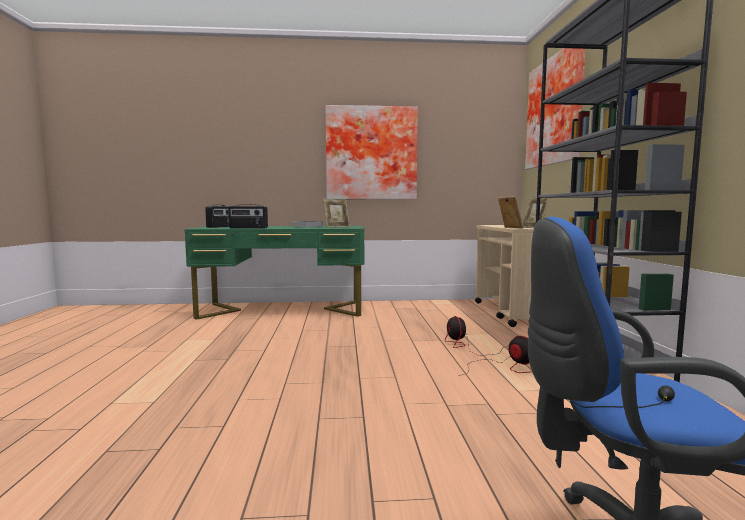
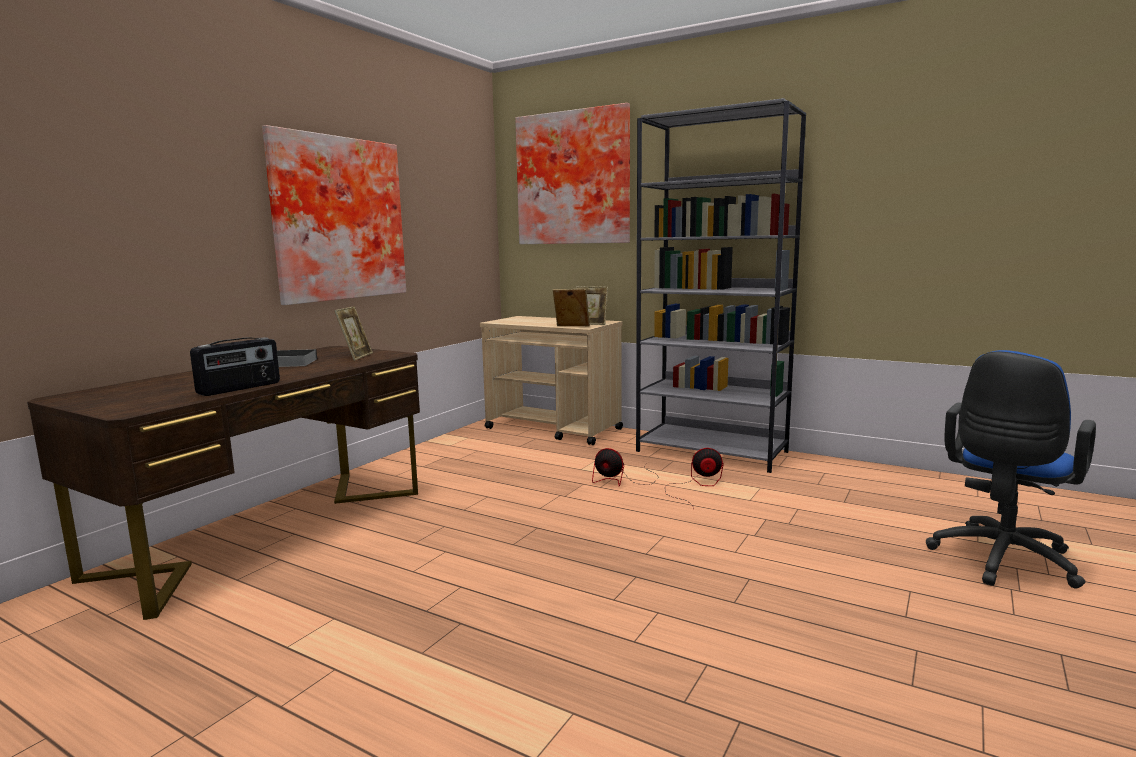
camera: 55 degrees left, 5 degrees up
green desk [184,226,364,320] -> brown desk [27,346,420,620]
radio [205,205,229,228] -> none

